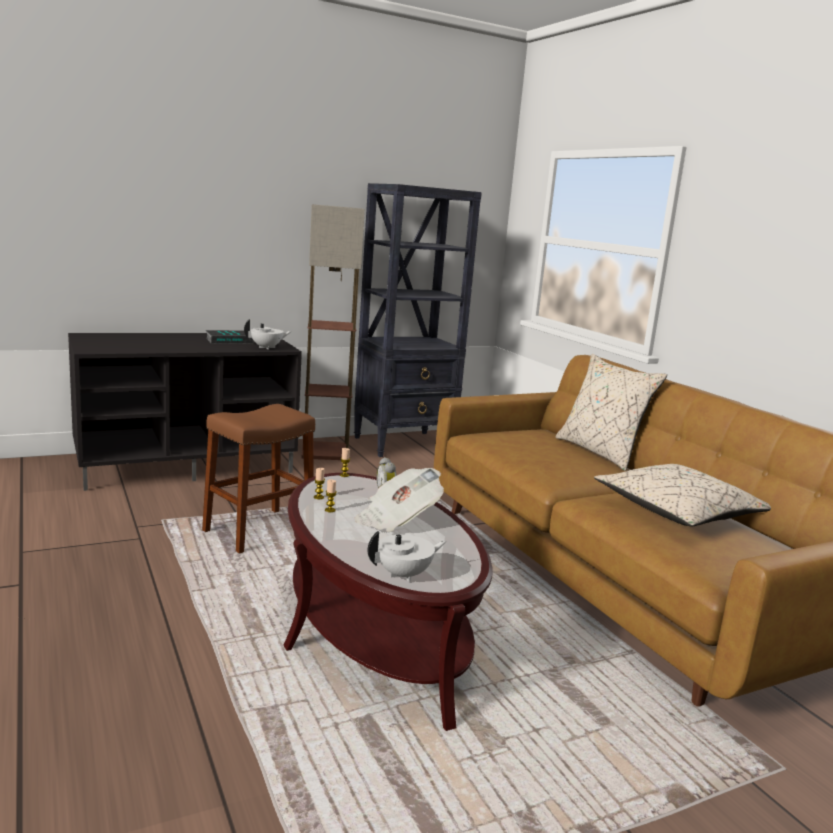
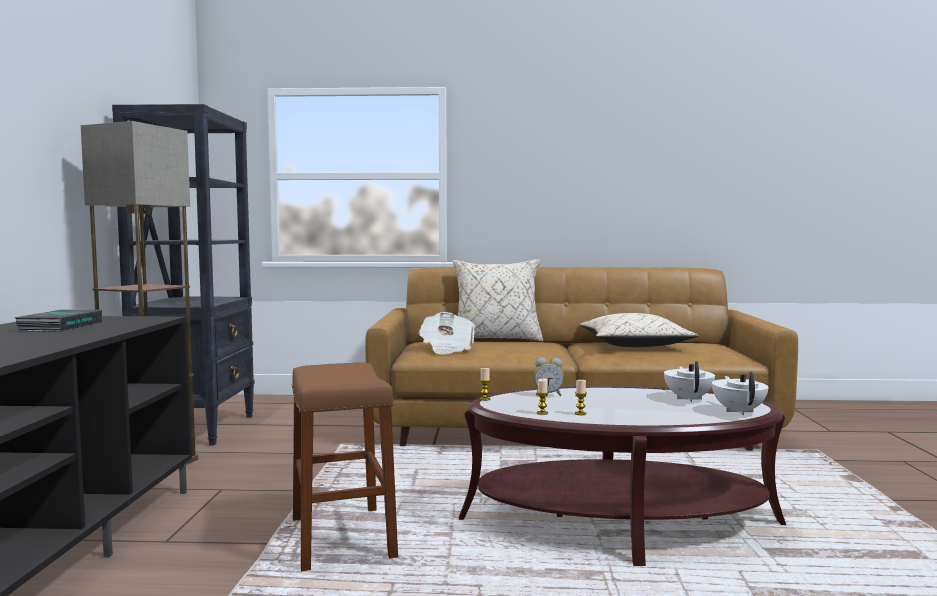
camera: 60 degrees left, 10 degrees down
white teapot [244,319,292,350] -> white teapot moved to [664,361,715,402]
newspaper [355,468,444,532] -> newspaper moved to [419,312,475,355]

